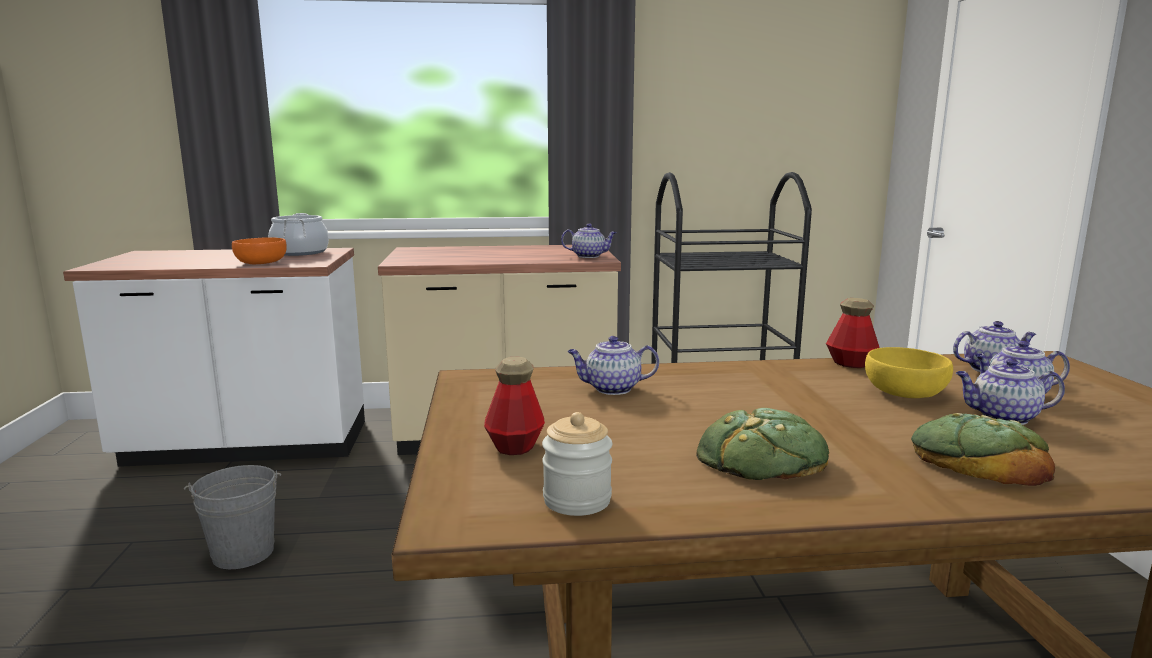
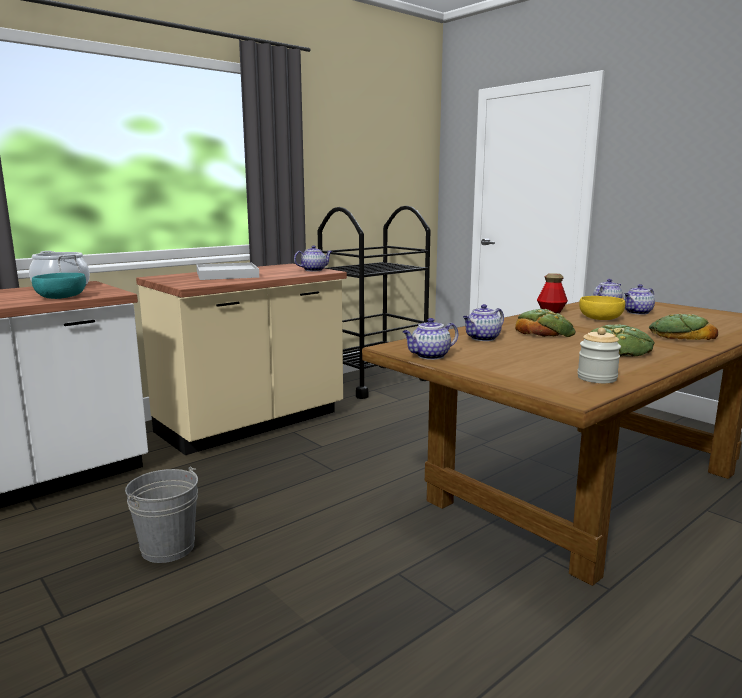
camera: 35 degrees left, 0 degrees up
orange bowl [232,237,287,264] -> turquoise bowl [32,273,86,299]
bottle [484,356,545,455] -> none
teapot [956,359,1065,425] -> teapot moved to [402,318,458,360]
none -> white tray [196,262,259,280]
none -> bread [515,309,575,337]

